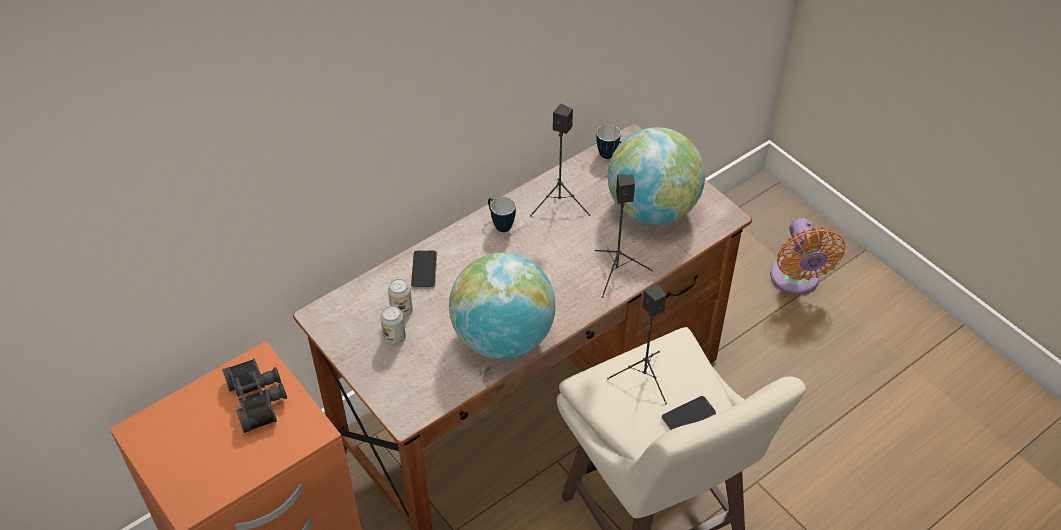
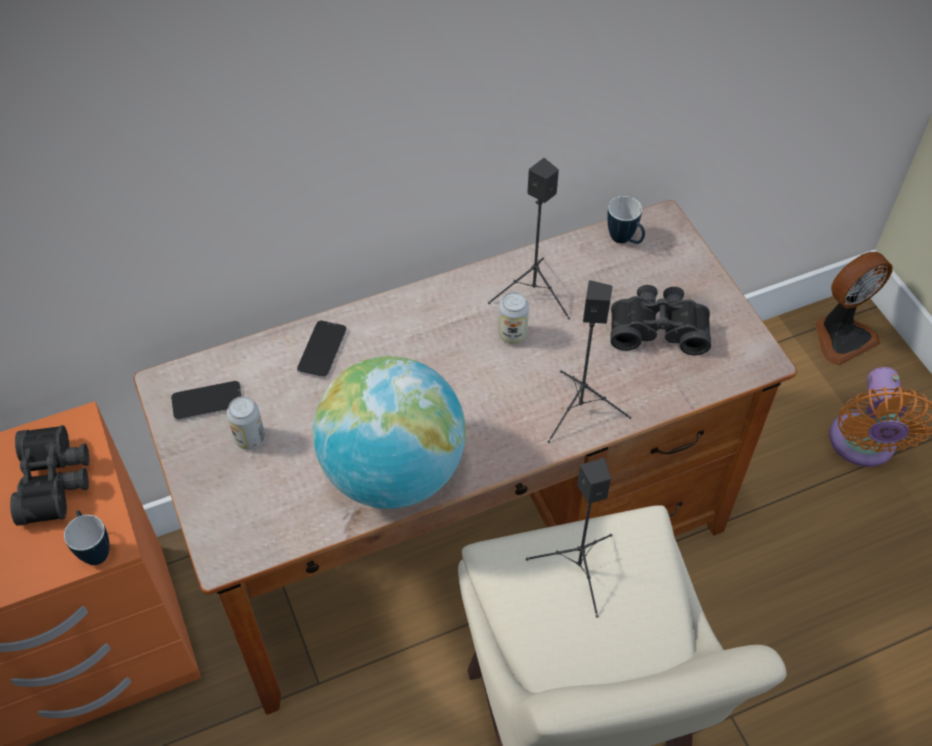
camera: 15 degrees right, 5 degrees up
can [388,279,413,318] -> can moved to [498,292,529,344]
mug [488,197,516,232] -> mug moved to [64,510,110,565]
globe [608,127,705,225] -> black binoculars [610,285,711,355]
phone [661,396,716,430] -> phone moved to [171,380,242,421]
none -> fan [815,252,893,366]

